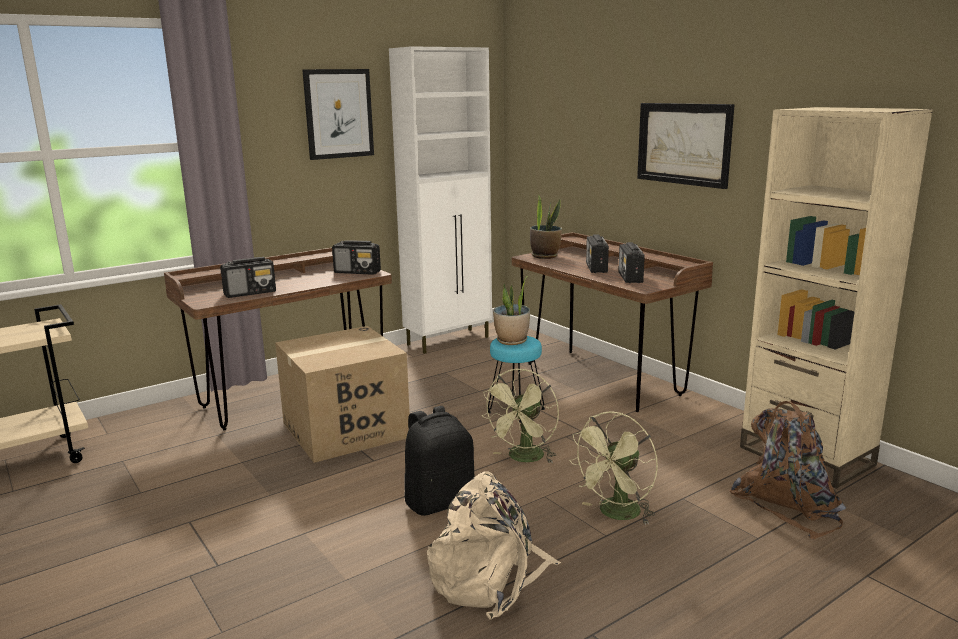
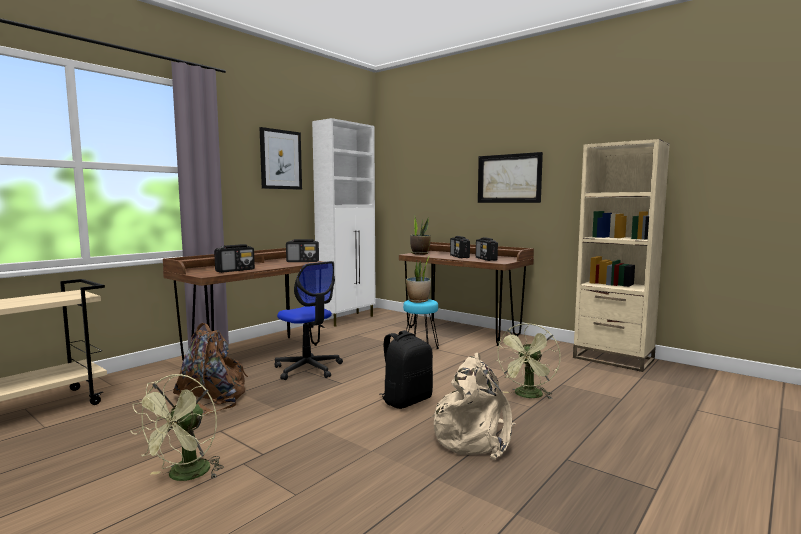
camera: 15 degrees left, 10 degrees down
cardboard box [275,326,410,463] -> office chair [274,261,343,380]
green fan [481,369,559,464] -> green fan moved to [130,374,224,481]
brown backpack [729,401,846,539] -> brown backpack moved to [173,323,248,414]

